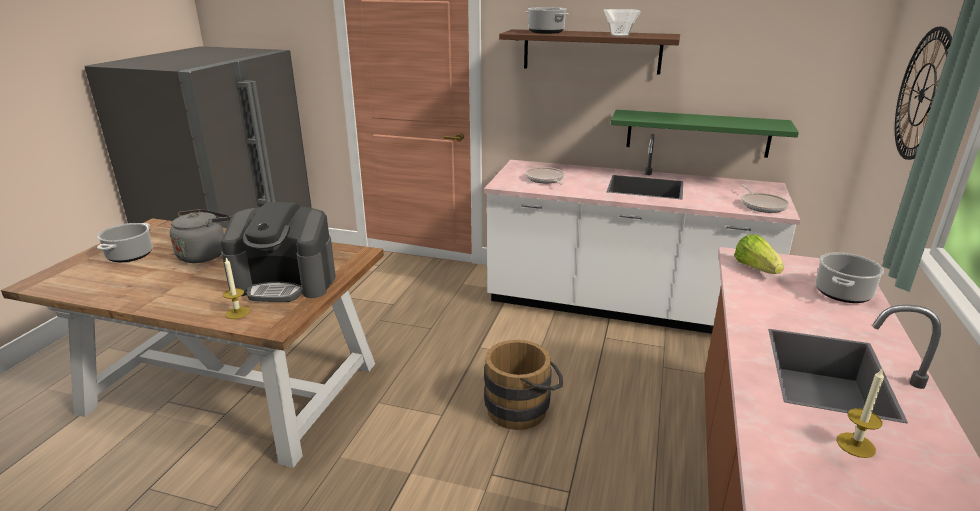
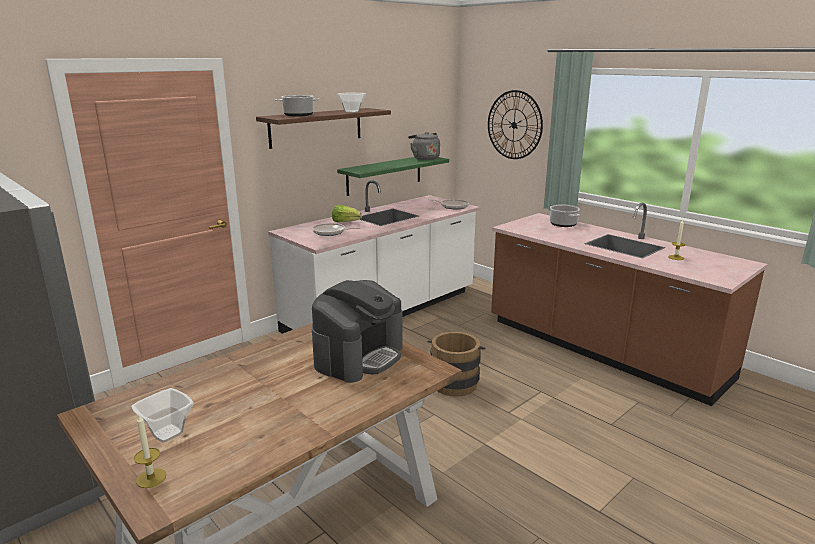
camera: 60 degrees left, 5 degrees down
cooking pot [97,223,153,262] -> bowl [131,388,194,443]
grey kettle [170,209,231,263] -> grey kettle moved to [408,132,440,160]
candle [223,258,250,319] -> candle moved to [134,415,166,488]
lettuce [734,234,784,274] -> lettuce moved to [332,205,362,222]

